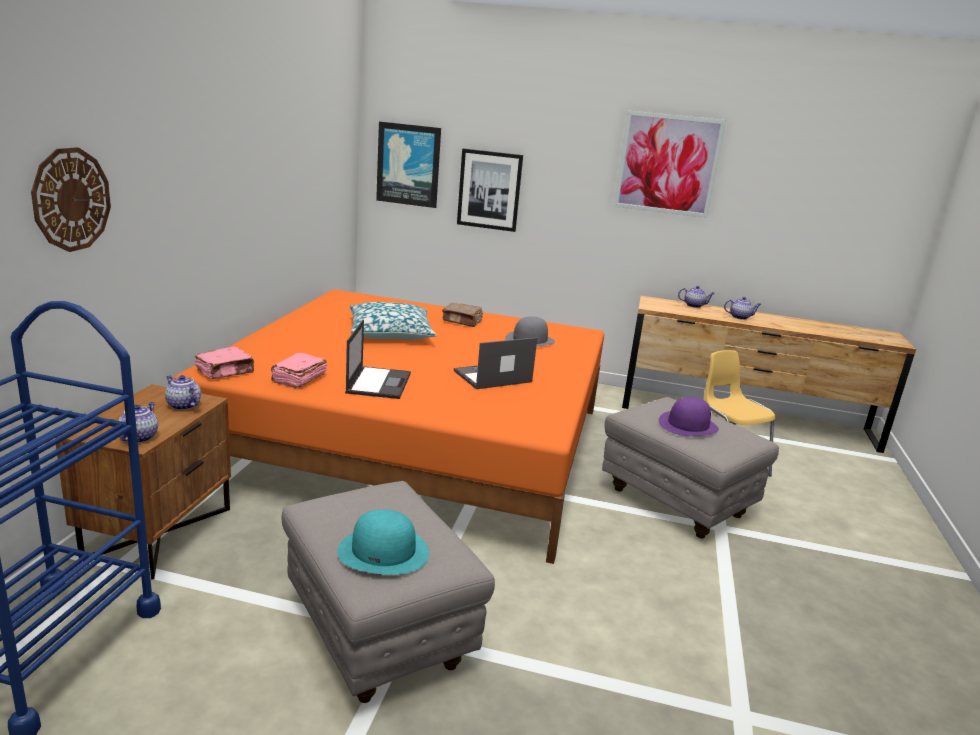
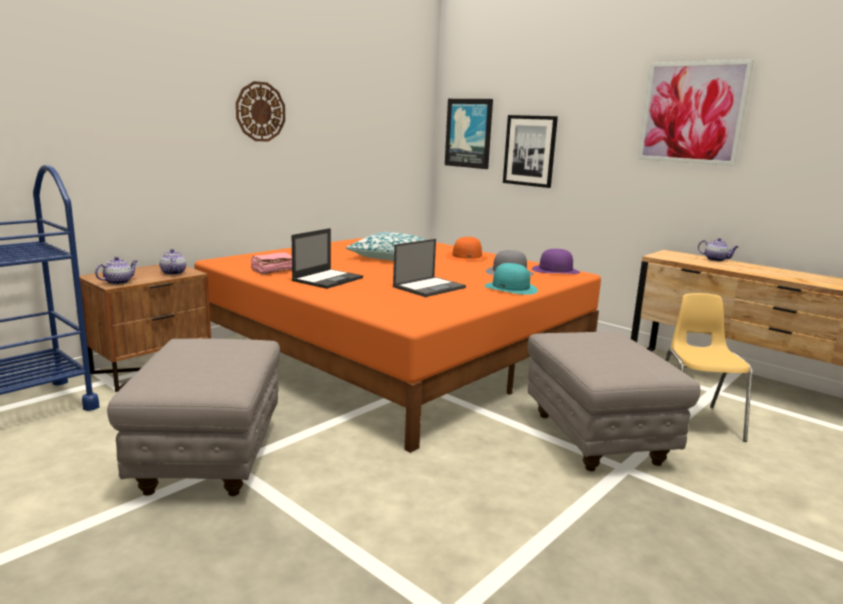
camera: 30 degrees right, 5 degrees down
wall clock [31,147,111,252] -> wall clock moved to [236,81,285,141]
pink book [195,346,255,379] -> none
turquoise hat [338,509,429,575] -> turquoise hat moved to [484,263,538,295]
brown book [442,303,483,327] -> orange hat [446,237,488,261]
laptop [454,337,537,389] -> laptop turned 135 degrees clockwise [393,239,466,297]
purple hat [659,397,719,436] -> purple hat moved to [532,249,580,274]
teapot [724,297,761,320] -> none

